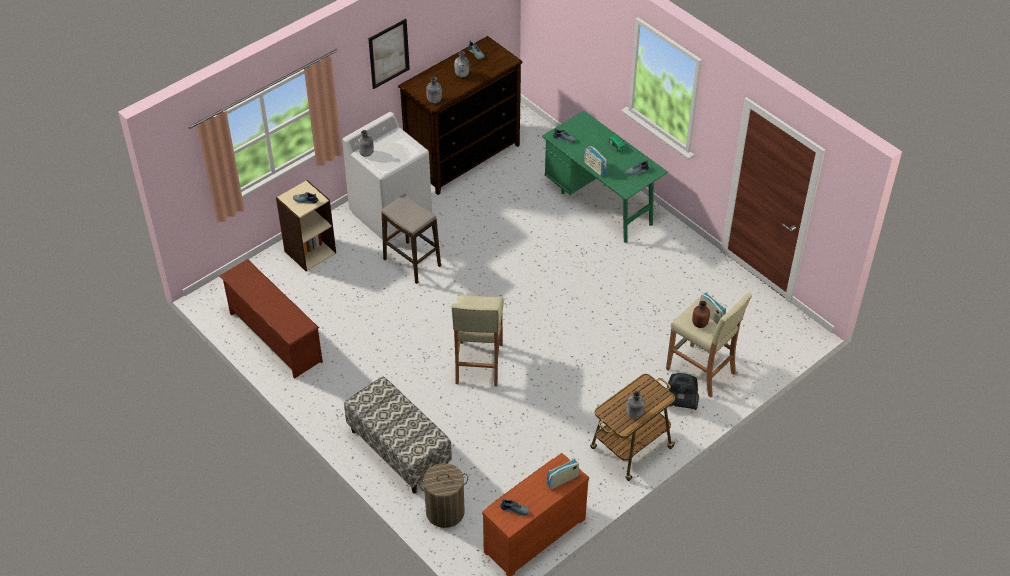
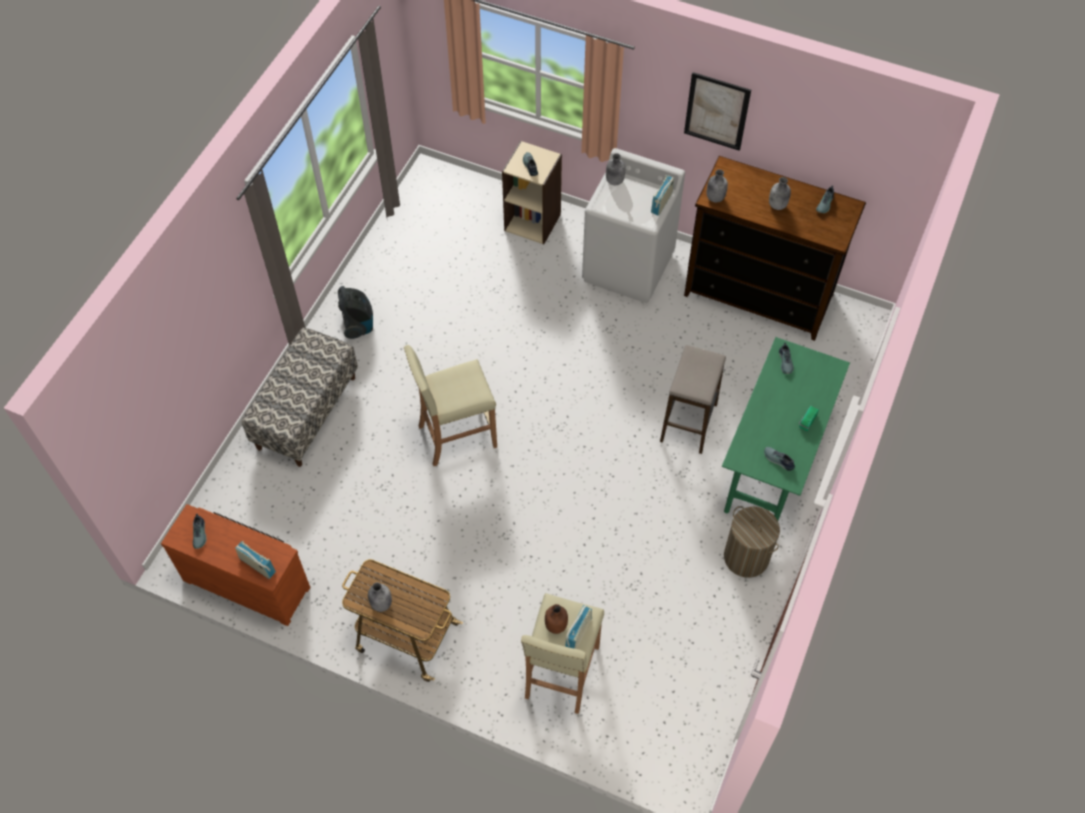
camera: 65 degrees right, 10 degrees up
brown shoe rack [219,259,323,379] -> none
stool [382,194,441,284] -> stool moved to [660,345,726,454]
laundry basket [419,463,468,528] -> laundry basket moved to [724,506,780,578]
radio [584,146,607,176] -> radio moved to [651,175,674,216]
vacuum cleaner [665,373,699,410] -> vacuum cleaner moved to [338,286,373,339]

